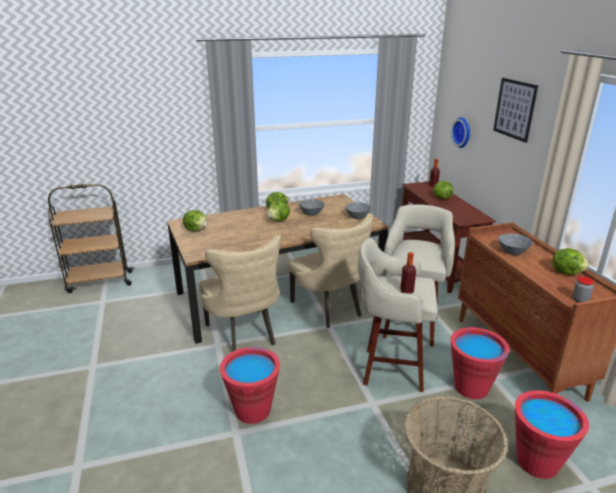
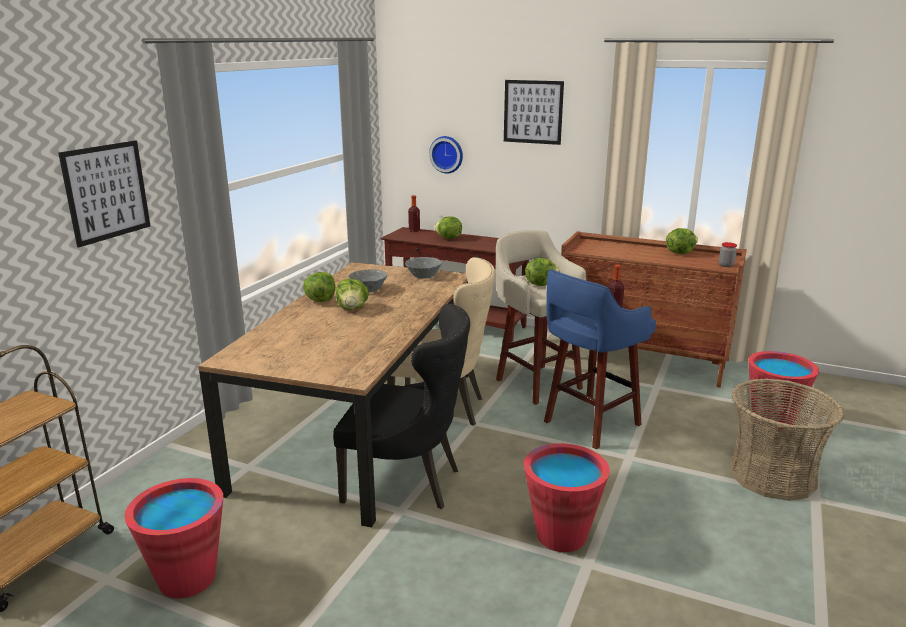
camera: 50 degrees left, 5 degrees down
lettuce [183,210,208,232] -> lettuce moved to [525,258,560,286]
beige chair [199,234,281,352] -> black chair [333,304,470,509]
beige stool [358,238,438,392] -> blue stool [544,269,656,449]
red bucket [450,327,510,399] -> red bucket moved to [124,478,223,598]
grey bowl [498,234,533,255] -> none
none -> picture [58,140,150,247]

